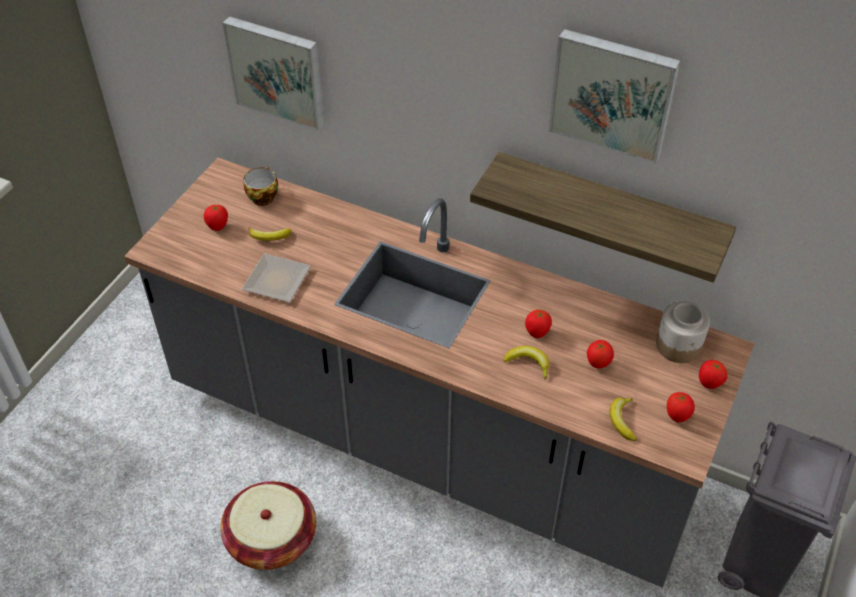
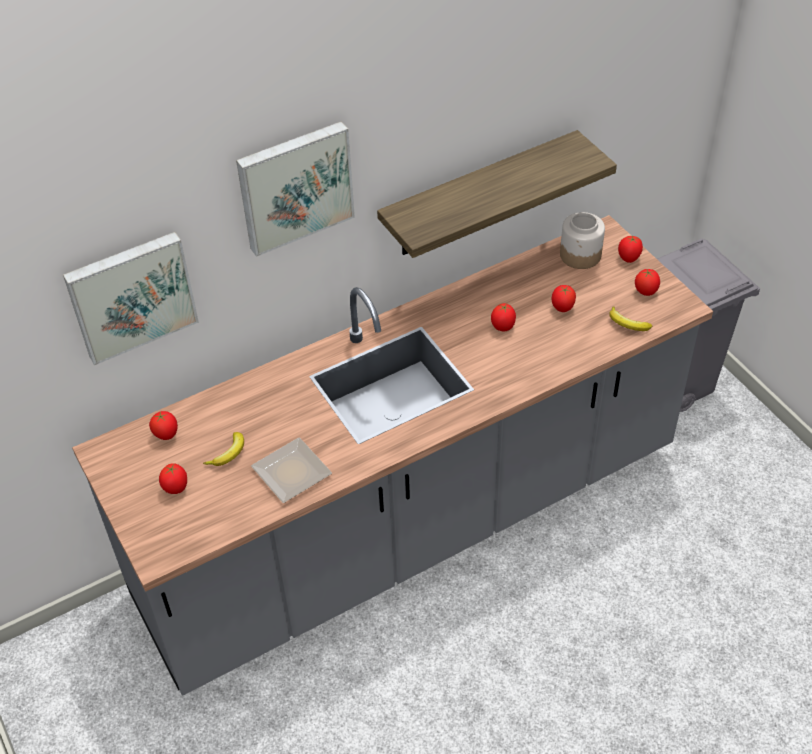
camera: 55 degrees left, 0 degrees up
basket [221,481,316,570] -> none
cup [244,167,278,206] -> tomato [149,411,178,440]
banana [503,346,550,380] -> none
picture [549,29,681,164] -> picture moved to [236,121,355,257]

